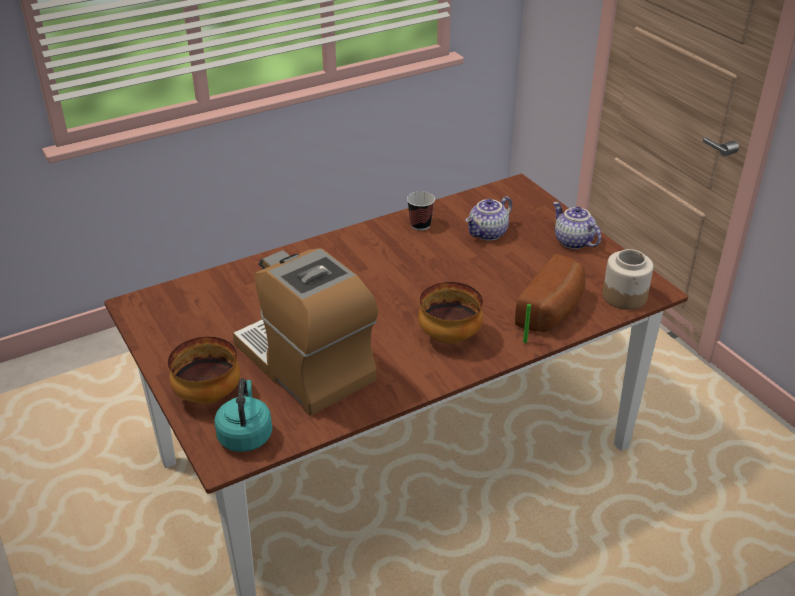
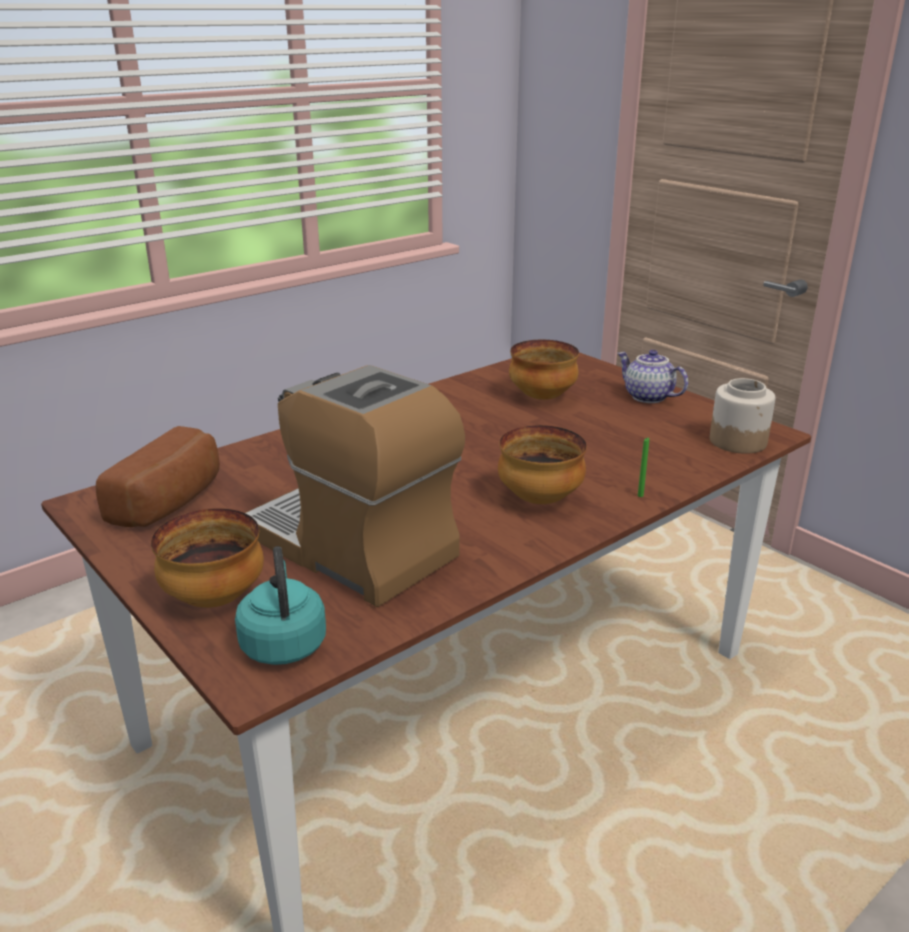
camera: 10 degrees left, 10 degrees down
cup [407,191,435,231] -> none
teapot [465,196,512,241] -> bowl [509,340,579,400]
bread [515,254,586,332] -> bread moved to [96,426,220,527]

